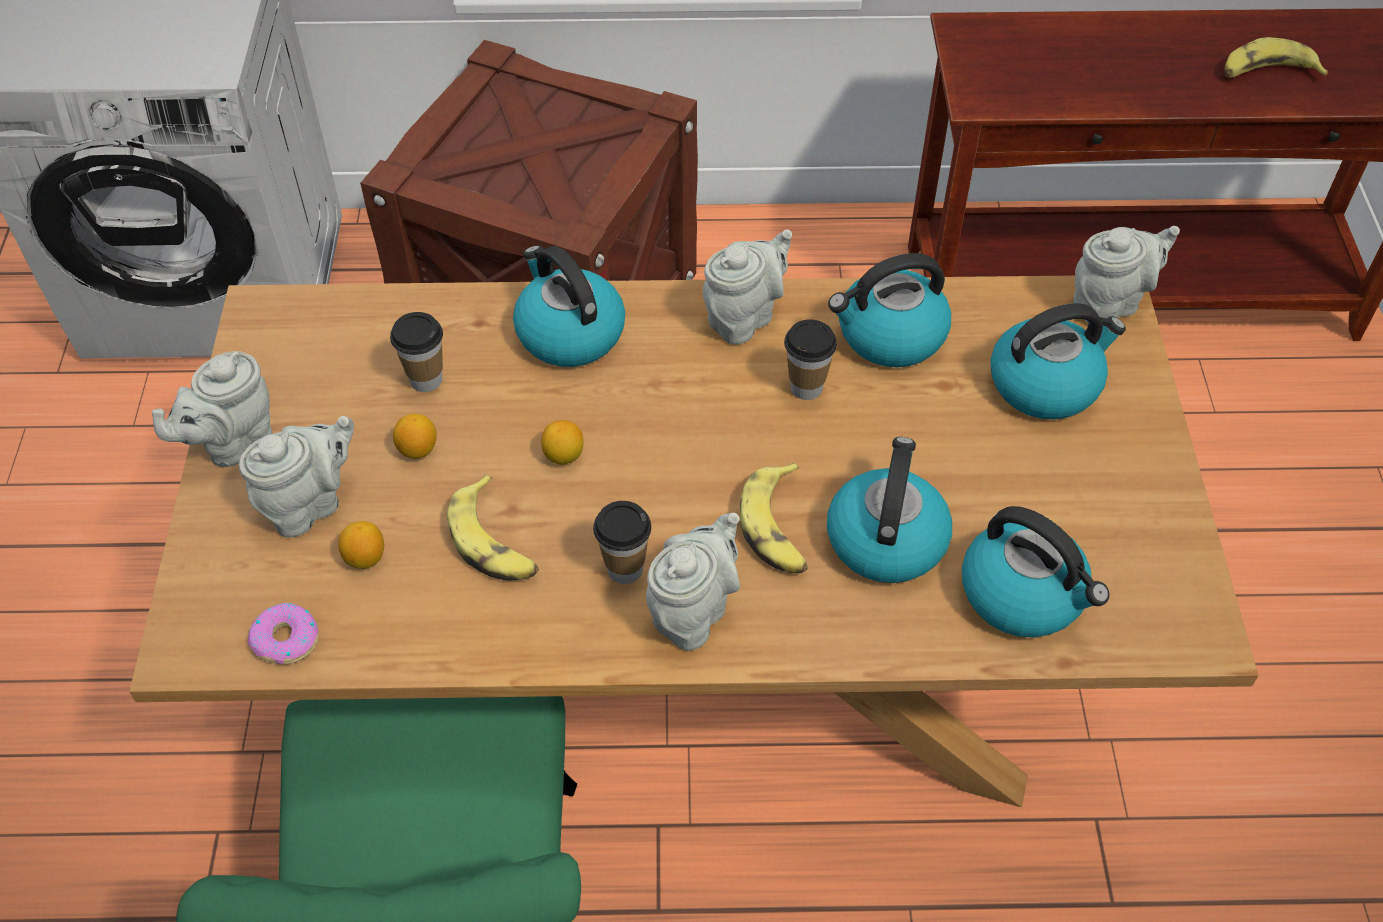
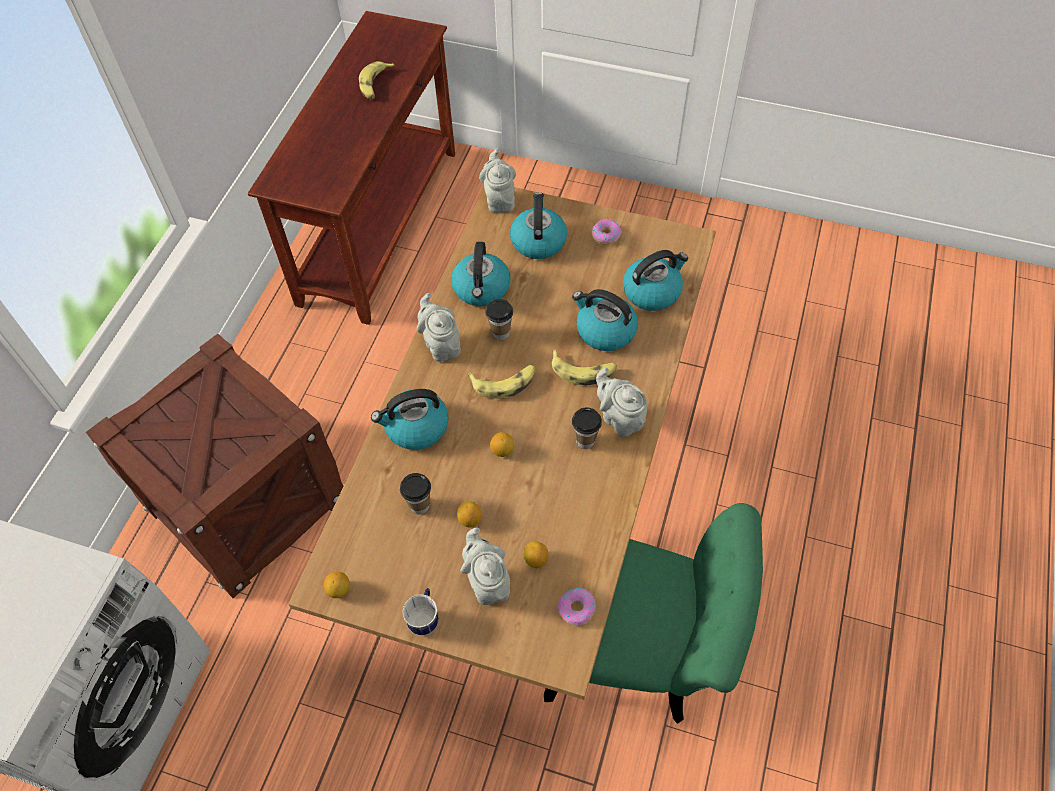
camera: 70 degrees left, 5 degrees up
grey teapot [152,351,272,467] -> mug [402,588,439,635]
banana [447,475,539,580] -> banana moved to [468,365,535,399]
none -> lemon [324,572,350,598]
none -> donut [592,219,622,244]

